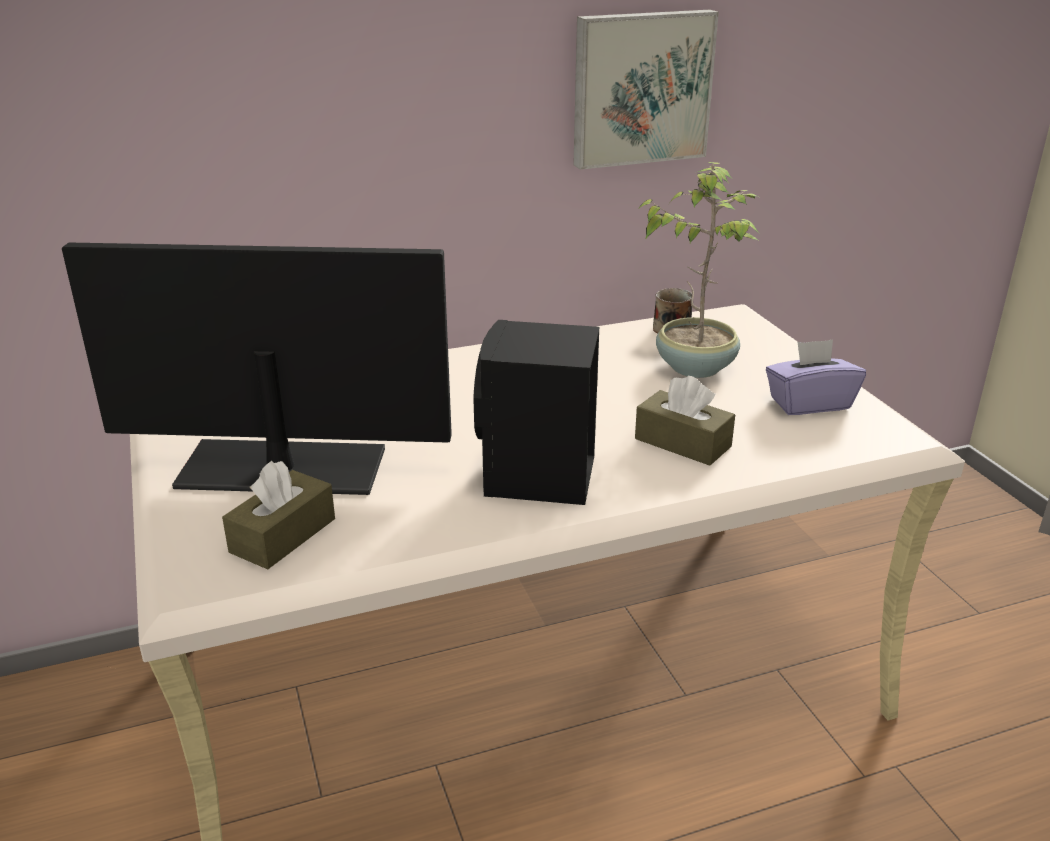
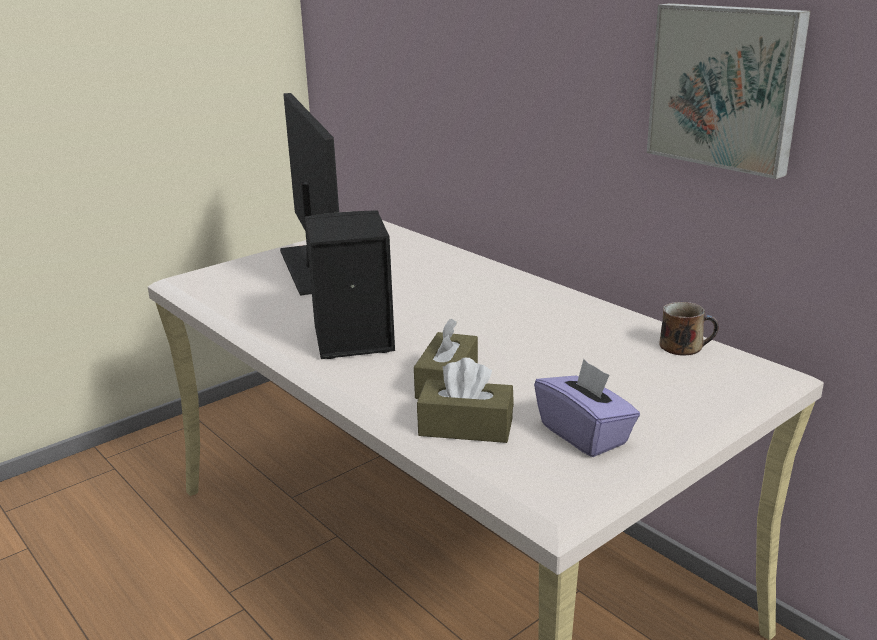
camera: 70 degrees right, 5 degrees down
brown tissue box [222,461,335,569] -> brown tissue box moved to [417,358,514,443]
potted plant [637,162,761,378] -> none

